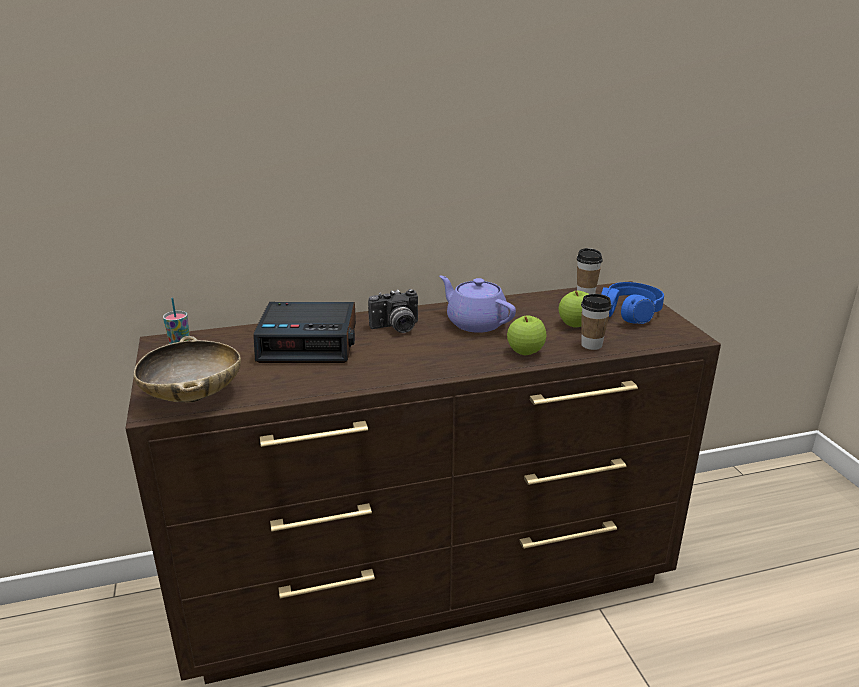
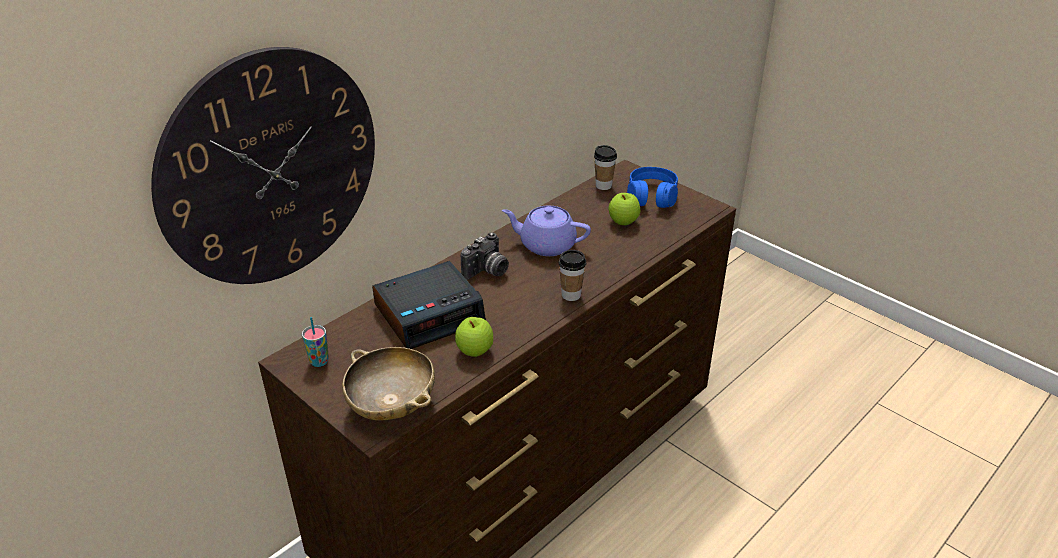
camera: 30 degrees left, 10 degrees up
apple [507,315,547,355] -> apple moved to [455,317,493,357]
cup [581,294,611,350] -> cup moved to [558,250,586,301]
none -> wall clock [151,47,375,284]

